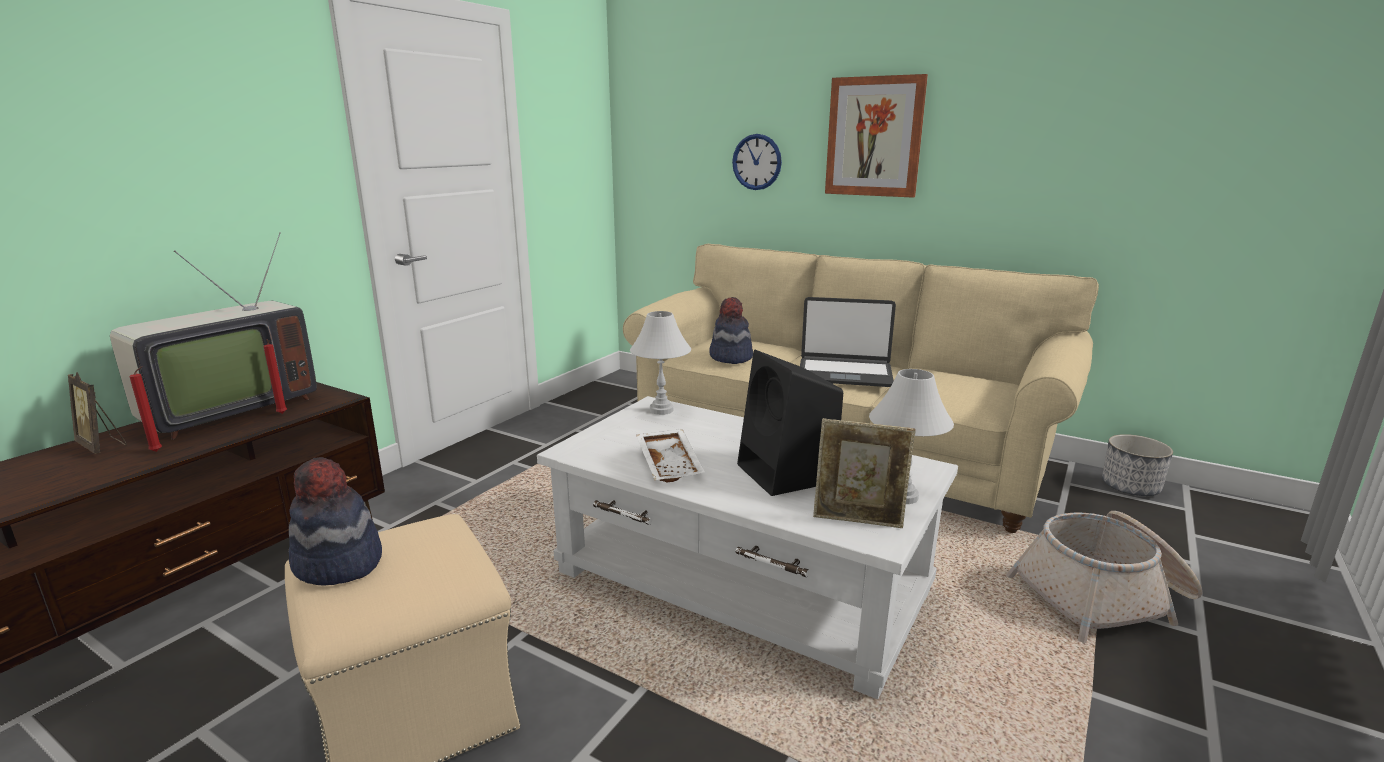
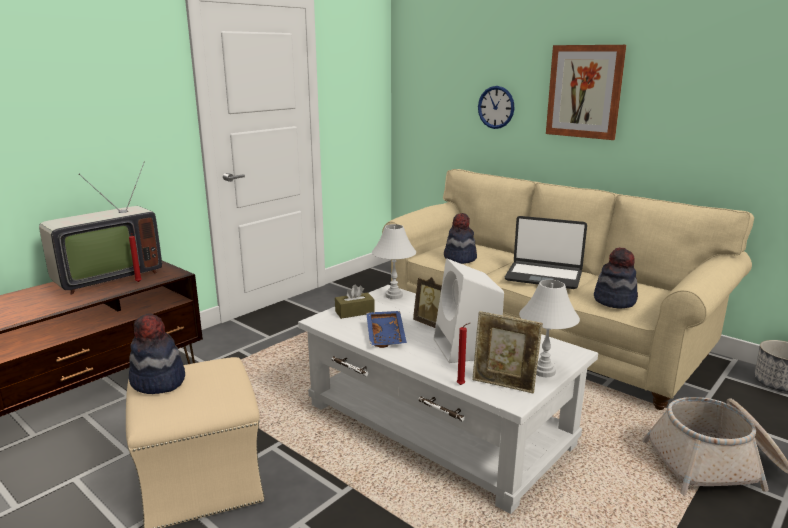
camera: 10 degrees right, 0 degrees up
picture frame [68,372,127,454] -> picture frame moved to [413,277,442,328]
red candle [129,366,162,452] -> red candle moved to [457,323,470,385]
white tray [636,429,705,482] -> blue tray [366,311,407,348]
black speaker [737,350,843,496] -> white speaker [434,258,504,363]
none -> brown tissue box [335,285,375,319]
none -> hat [594,247,638,309]

